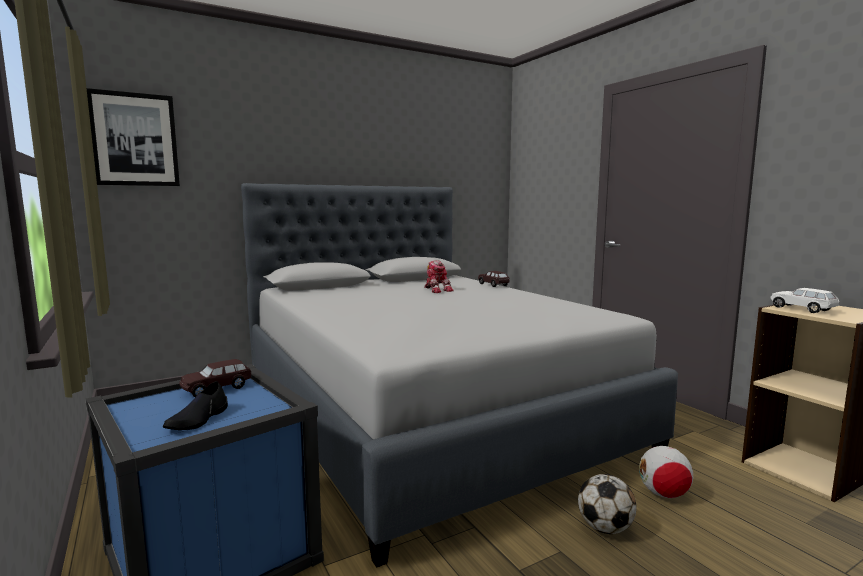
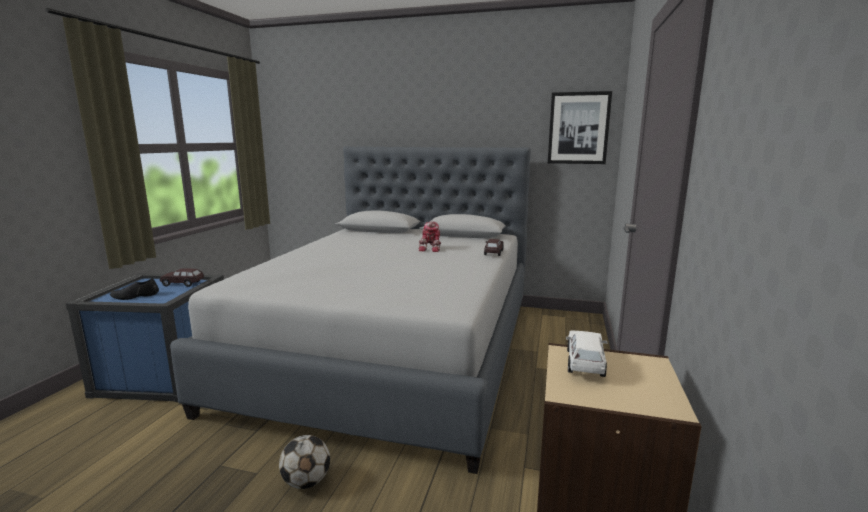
camera: 45 degrees right, 5 degrees up
picture [87,88,180,186] -> picture moved to [548,91,612,164]
football [639,446,693,498] -> none

